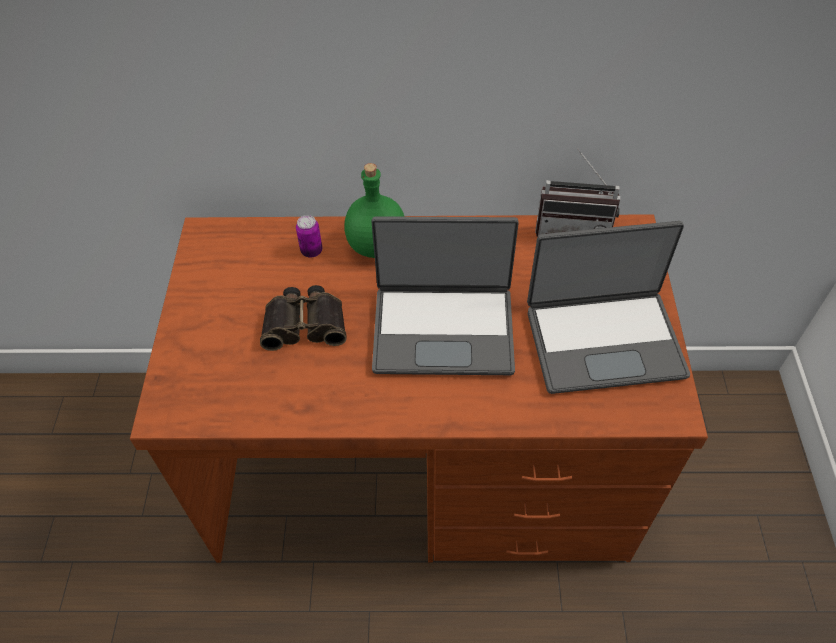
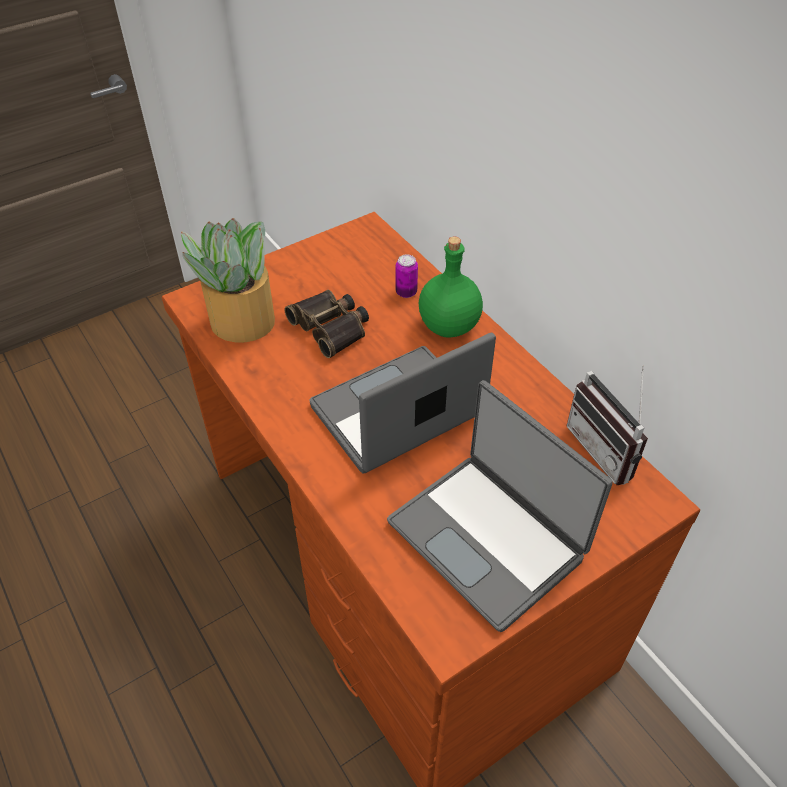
camera: 55 degrees right, 5 degrees down
laptop [372,216,519,375] -> laptop turned 90 degrees clockwise [310,332,496,474]
none -> potted plant [181,218,275,342]

